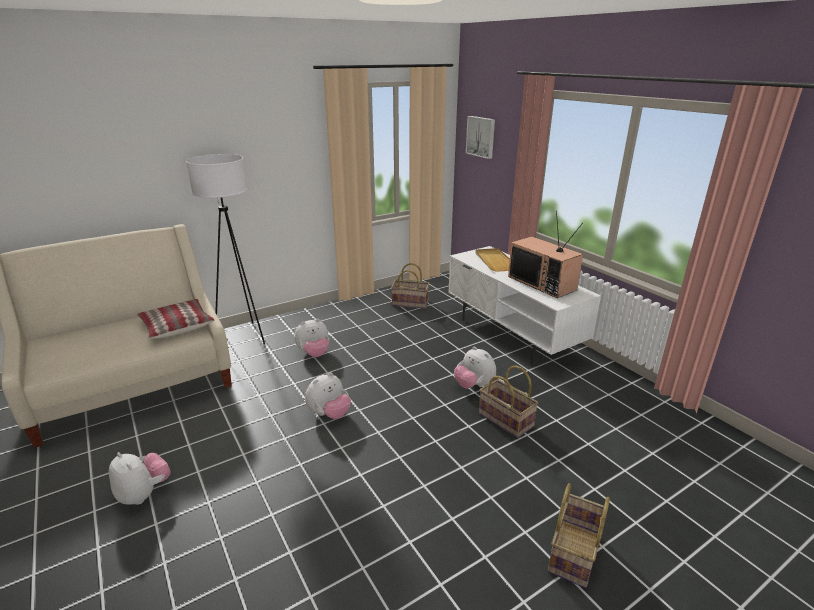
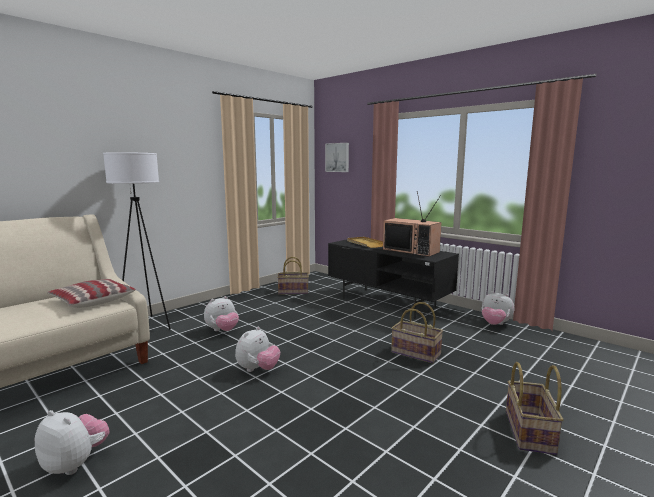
camera: 15 degrees left, 15 degrees down
white tv stand [448,246,601,366] -> black tv stand [328,239,459,319]
plush toy [454,347,496,388] -> plush toy moved to [481,291,514,325]

